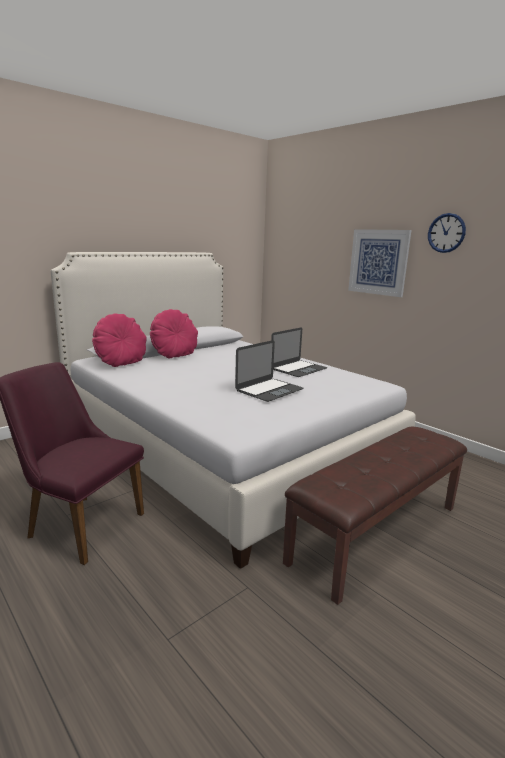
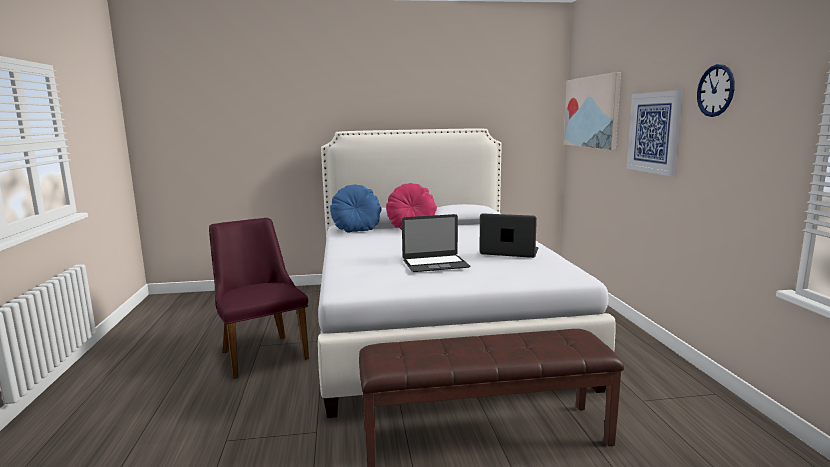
camera: 35 degrees right, 5 degrees down
pink pillow [92,313,146,367] -> blue pillow [330,184,381,232]
laptop [271,328,327,377] -> laptop turned 150 degrees counterclockwise [479,213,539,258]
none -> picture [564,72,621,150]

